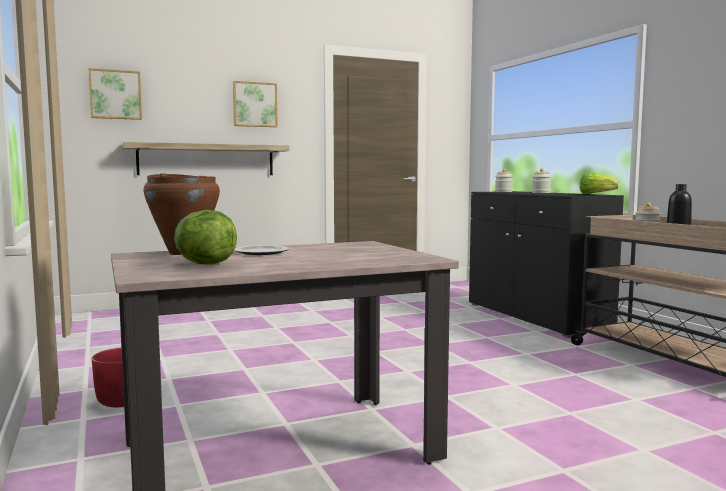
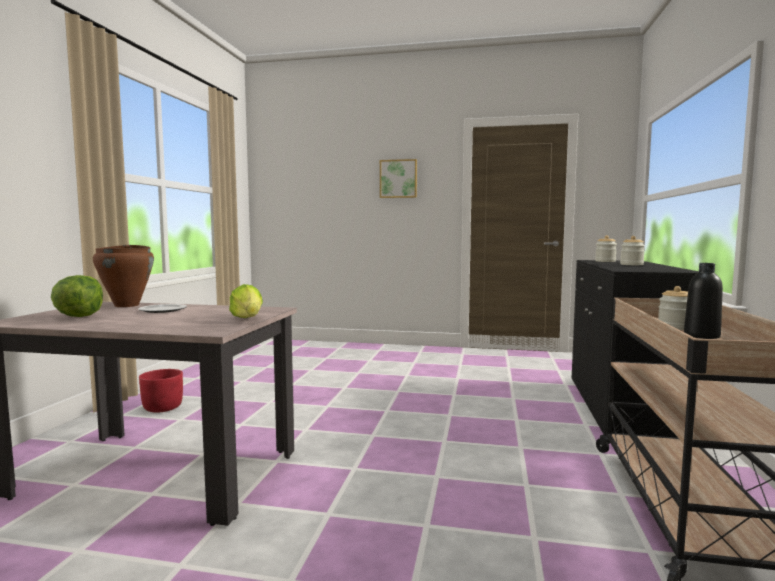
camera: 35 degrees right, 0 degrees up
picture [88,68,142,120] -> none
shelf [123,142,290,175] -> none
lettuce [580,173,619,194] -> lettuce moved to [229,284,263,318]

